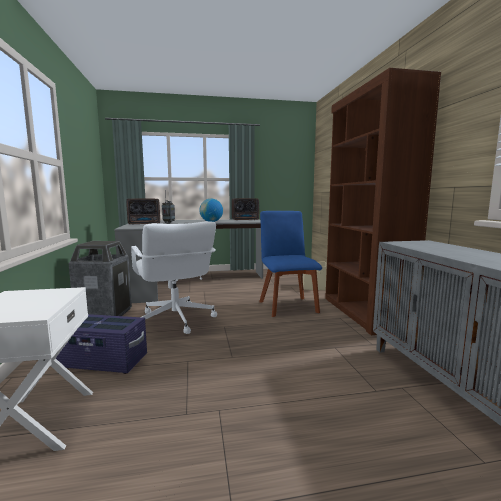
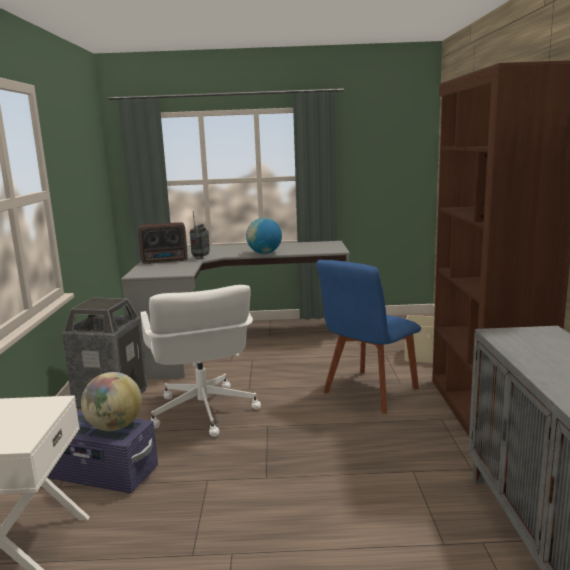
camera: 10 degrees right, 5 degrees up
radio [232,198,259,220] -> none
blue chair [259,211,322,317] -> blue chair turned 135 degrees counterclockwise [316,260,421,414]
none -> globe [81,372,142,431]

